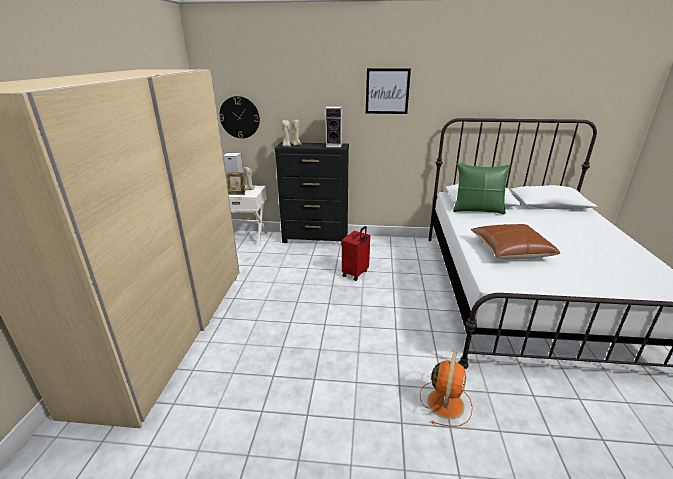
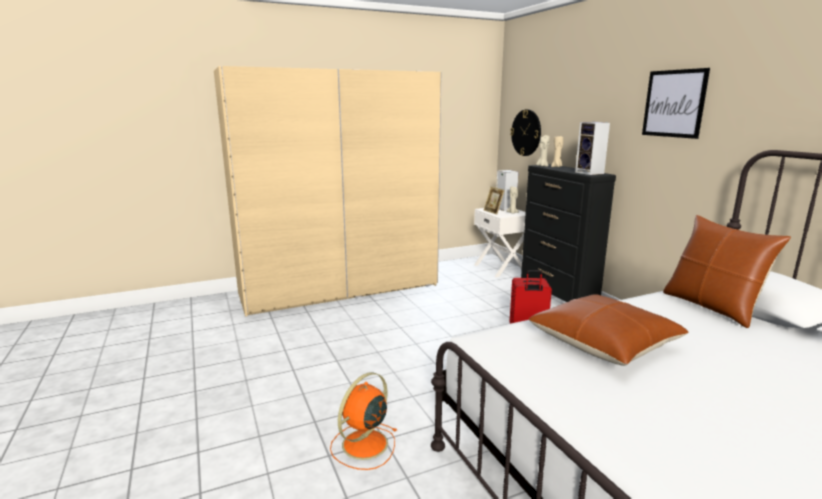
camera: 60 degrees right, 10 degrees down
orange fan [420,351,473,426] -> orange fan turned 135 degrees clockwise [330,372,397,470]
green pillow [453,163,511,214] -> brown pillow [663,215,791,328]

